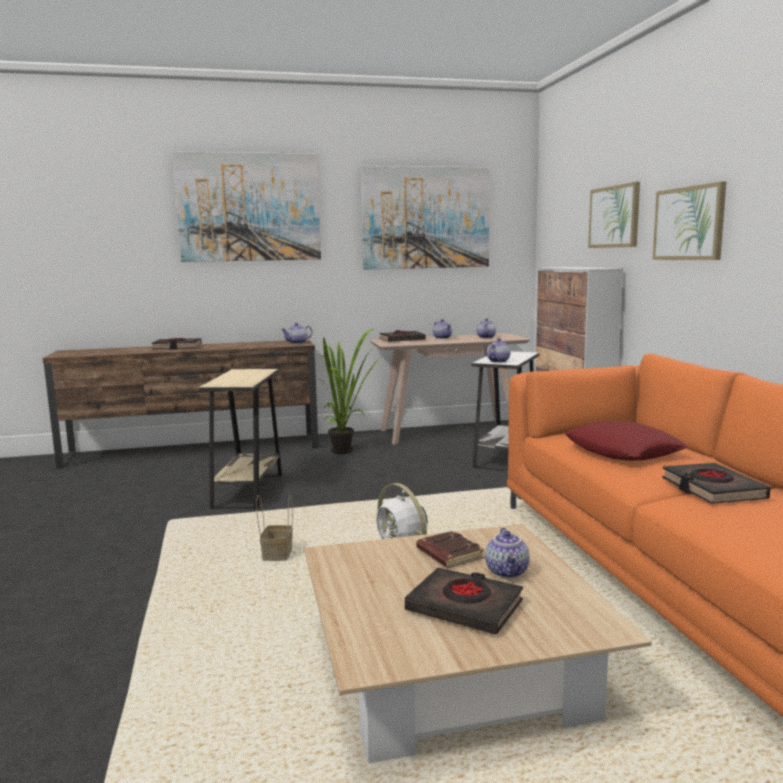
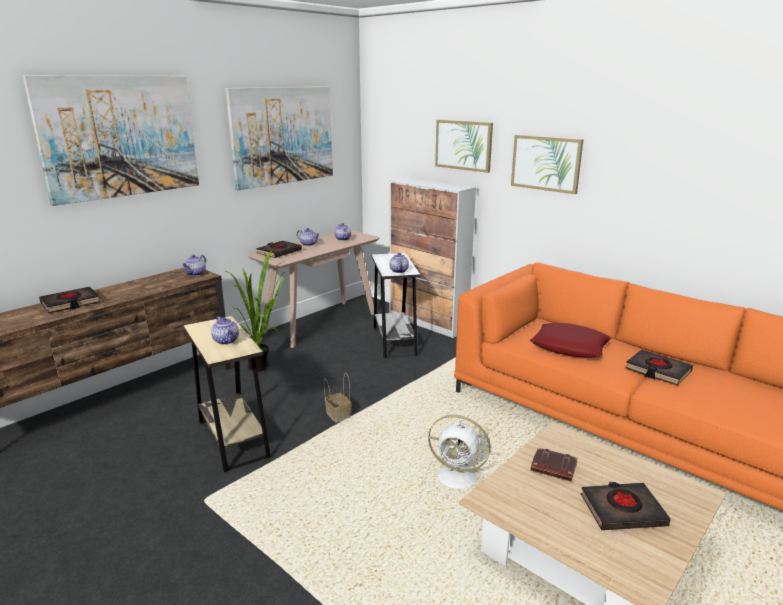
camera: 35 degrees left, 10 degrees up
basket [256,495,293,561] -> basket moved to [324,373,351,423]
teapot [485,528,530,578] -> teapot moved to [211,316,239,345]

